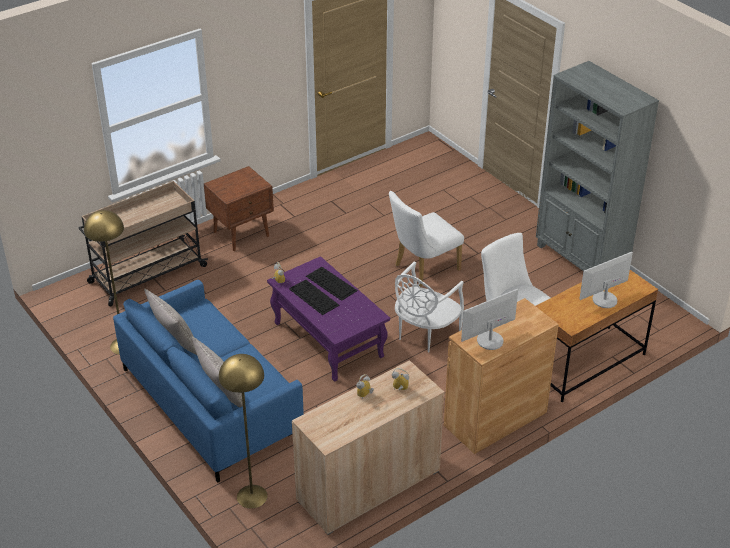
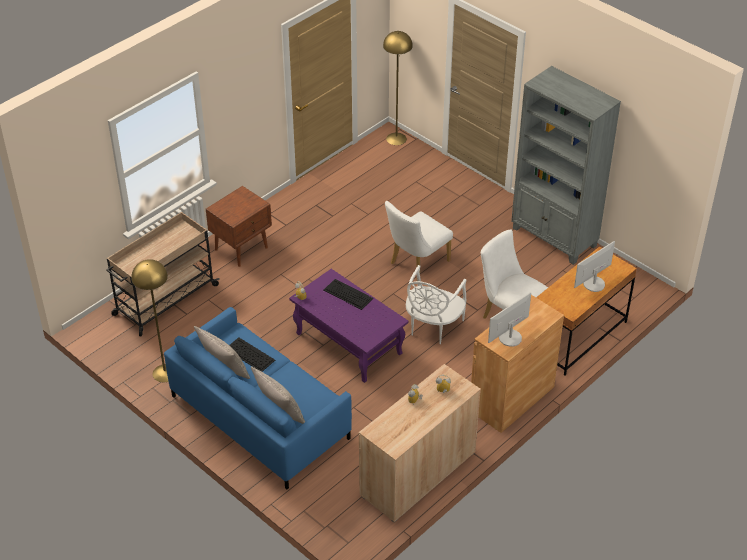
camera: 10 degrees left, 5 degrees up
yellow floor lamp [219,354,268,509] -> yellow floor lamp moved to [383,31,413,145]
keyboard [289,280,340,315] -> keyboard moved to [229,337,275,372]

